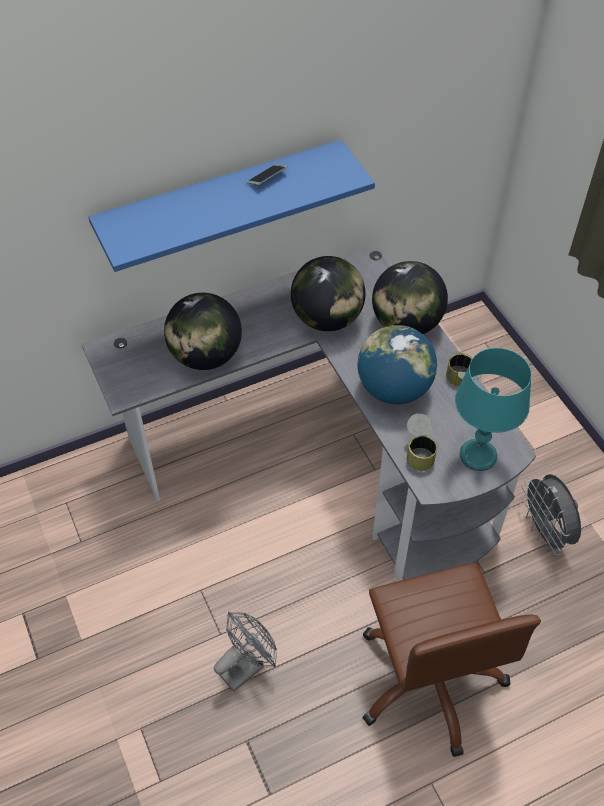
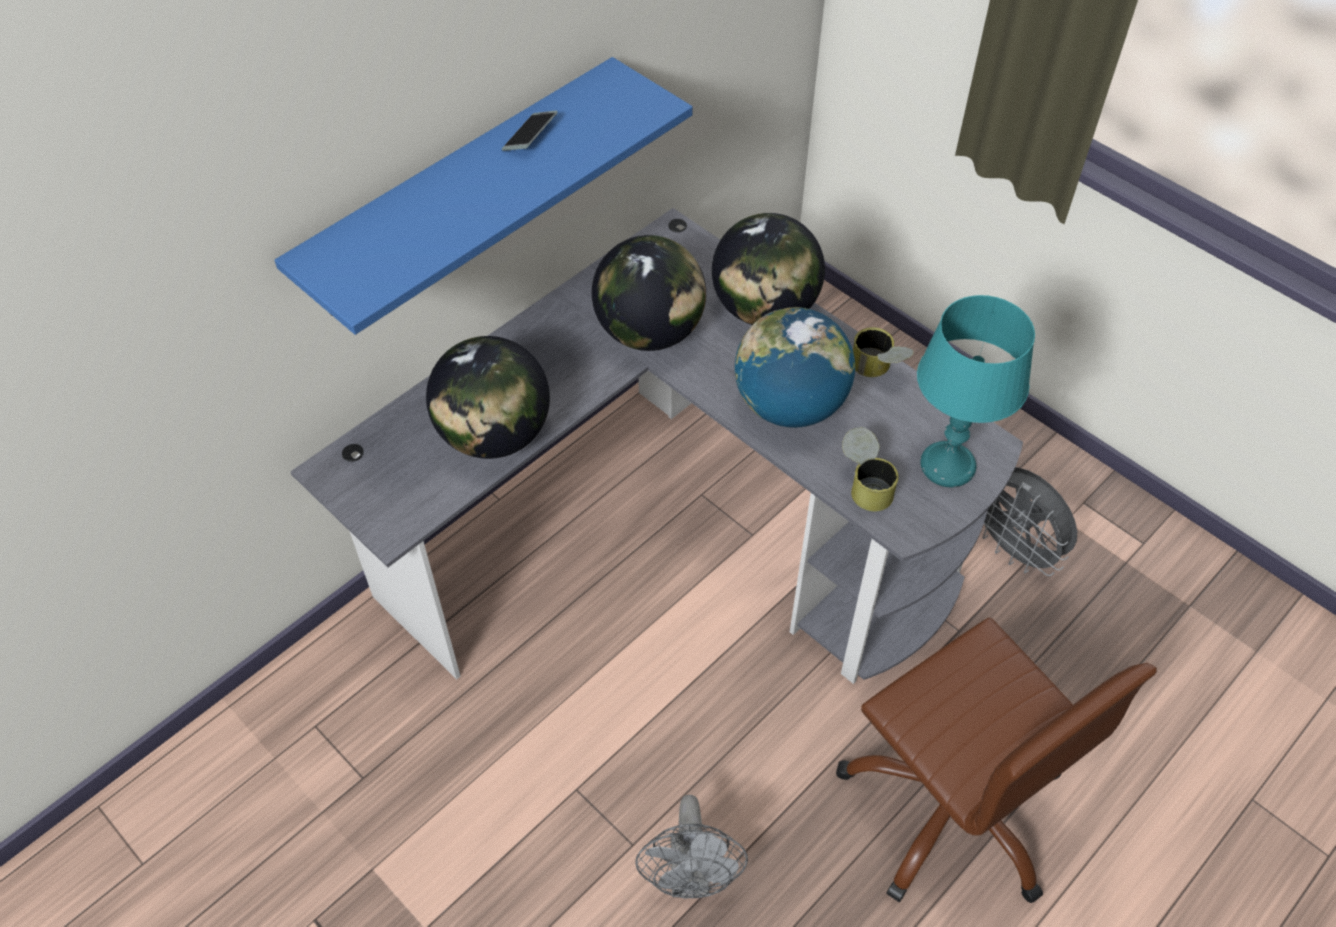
camera: 20 degrees left, 0 degrees up
grey fan [214,612,277,692] -> grey fan turned 150 degrees clockwise [635,795,748,898]

